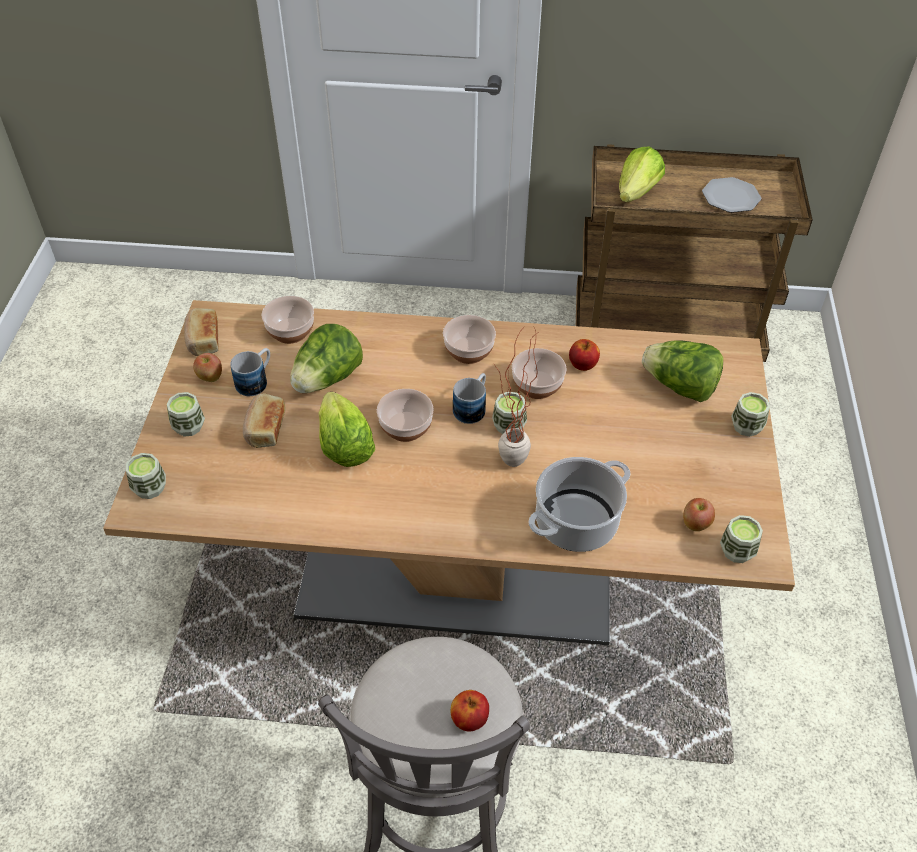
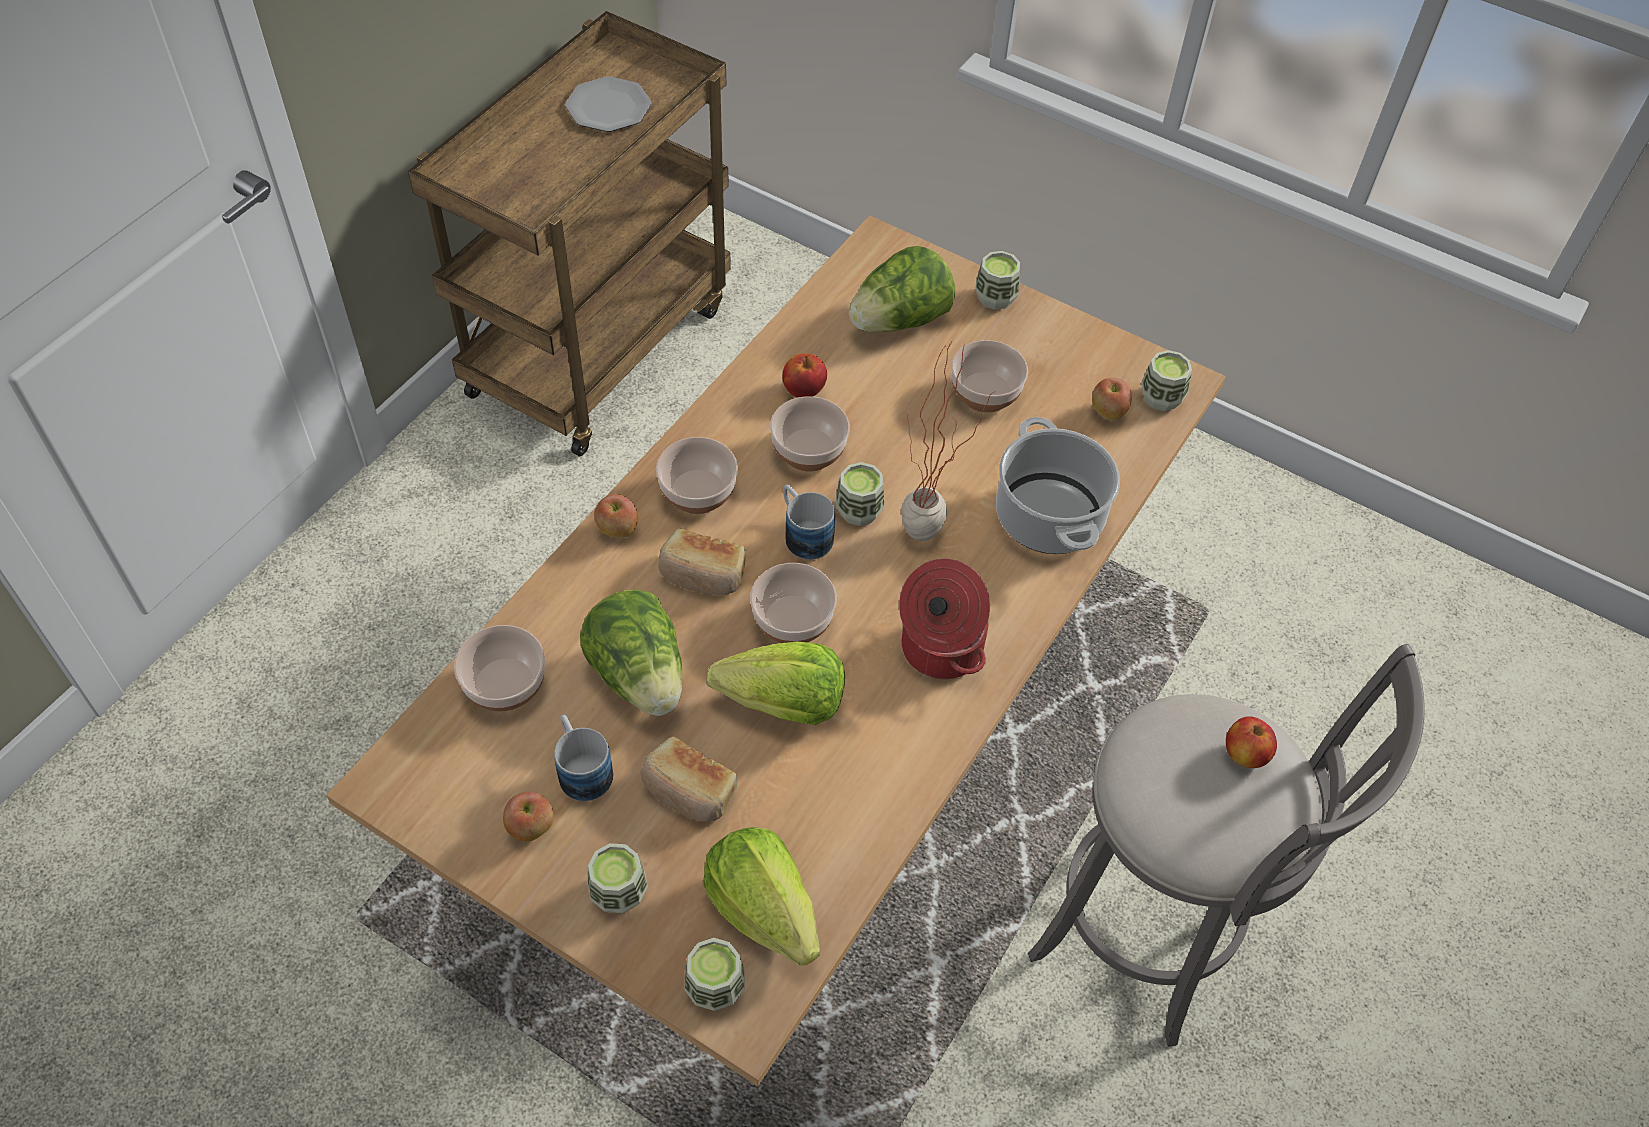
camera: 65 degrees left, 5 degrees up
bread [184,308,219,356] -> bread moved to [658,528,746,595]
lettuce [619,147,665,202] -> lettuce moved to [703,827,820,966]
none -> apple [595,494,638,538]
none -> cooking pot [899,559,990,679]
none -> bowl [951,340,1028,413]

